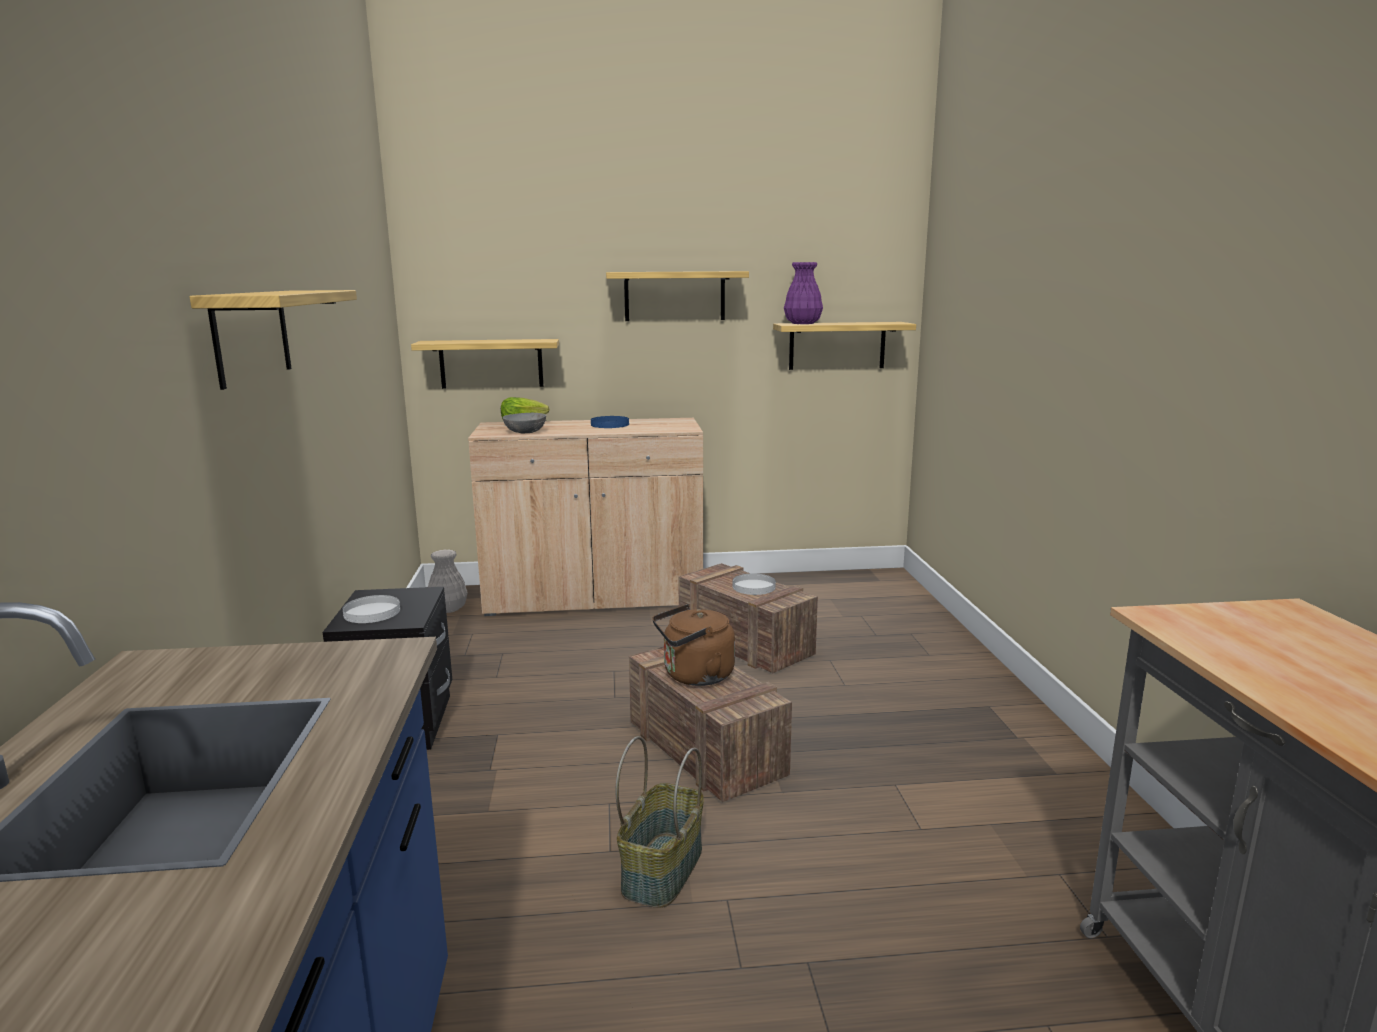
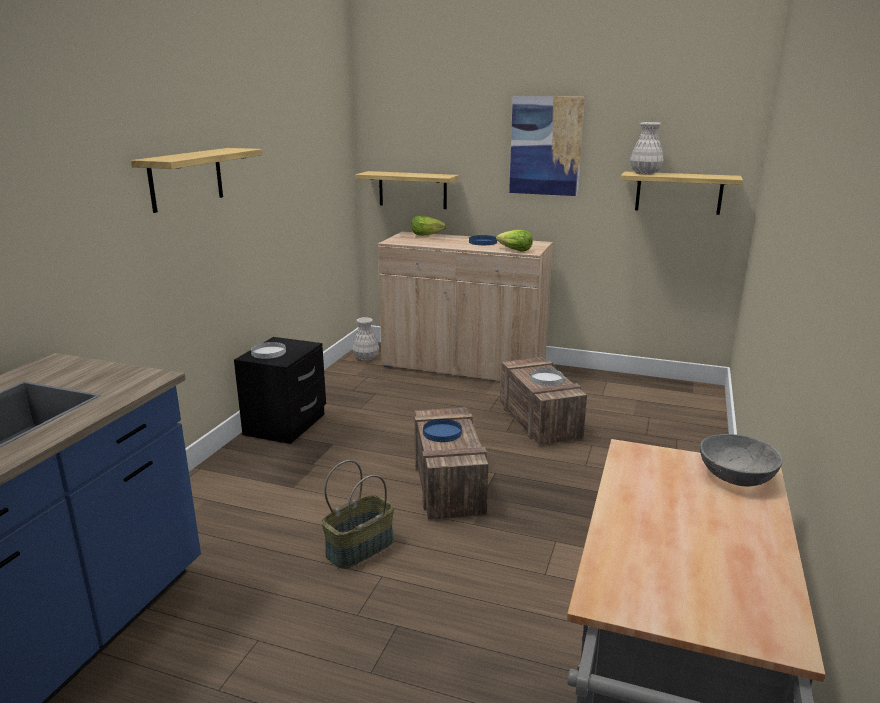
camera: 25 degrees right, 5 degrees up
grey bowl [503,413,546,434] -> grey bowl moved to [700,434,783,486]
shelf [606,271,749,321] -> picture [509,96,585,196]
brown kettle [653,604,735,686] -> blue plate [423,419,462,442]
purple vase [784,262,823,324] -> white vase [630,122,664,174]
none -> lettuce [496,230,533,252]

